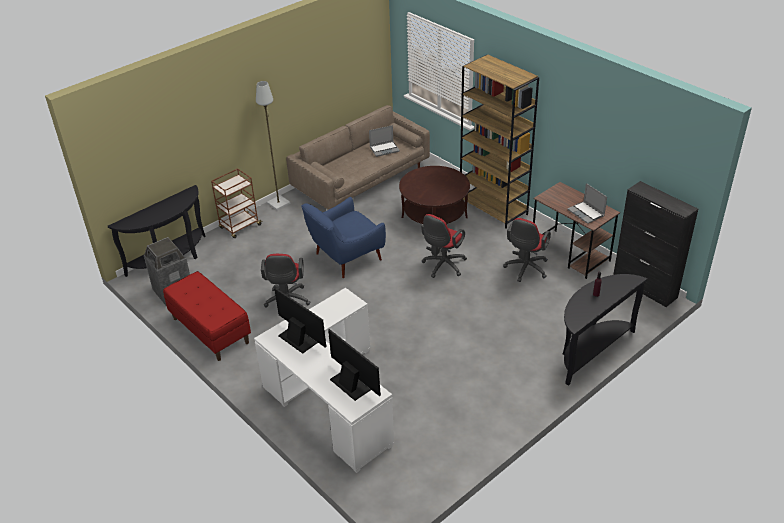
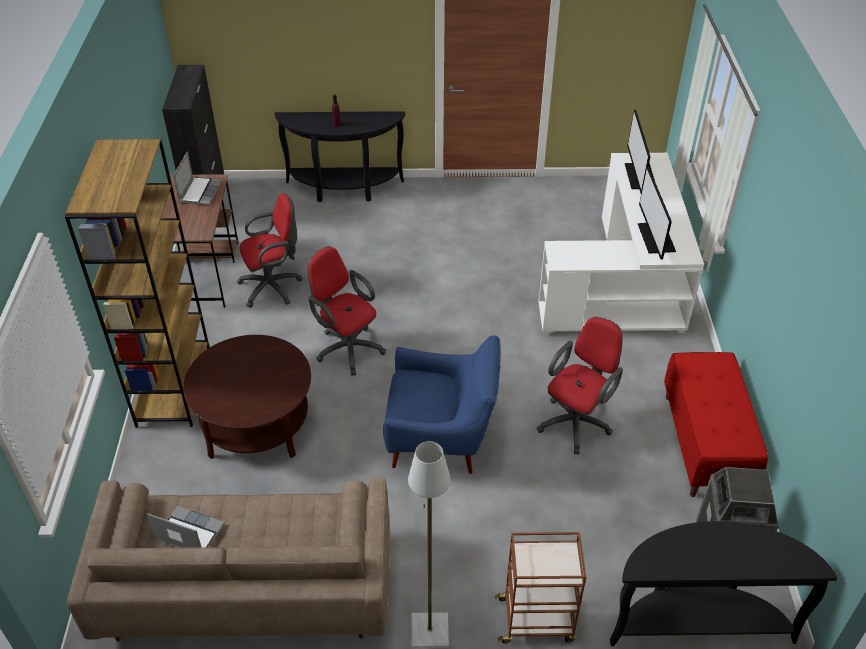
camera: 140 degrees left, 5 degrees up
red office chair [421,214,467,278] -> red office chair turned 120 degrees counterclockwise [308,246,386,376]

